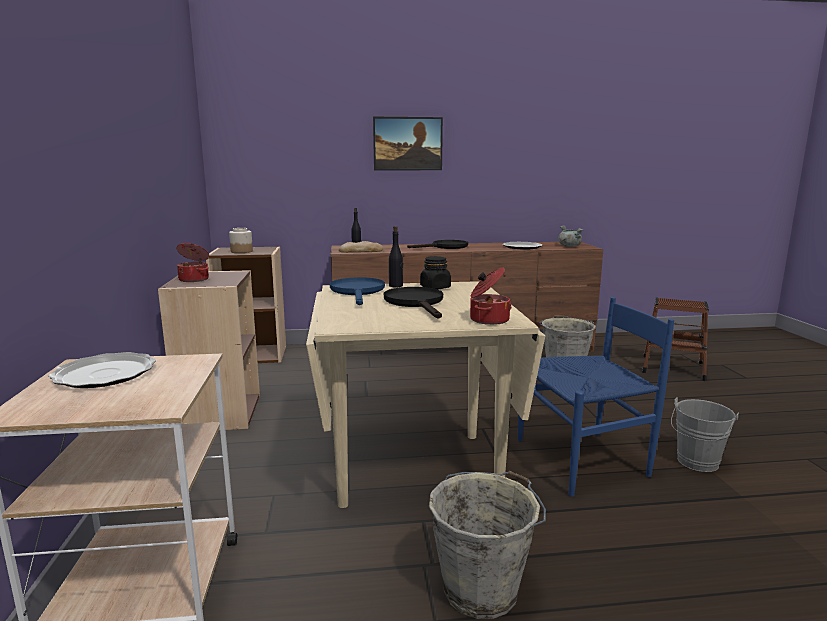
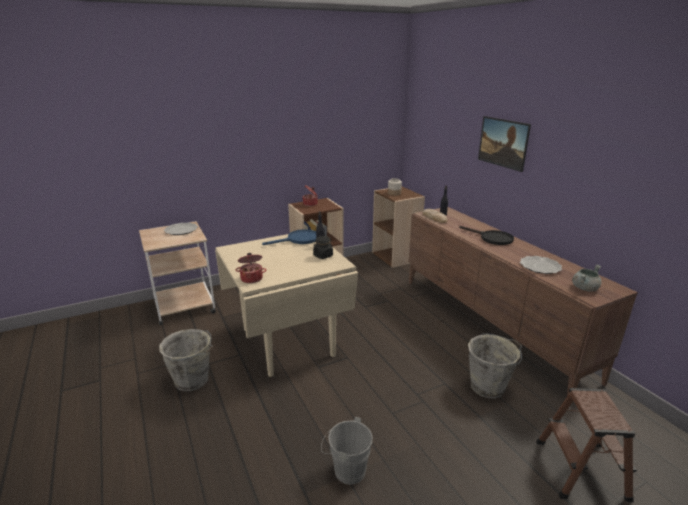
camera: 70 degrees right, 10 degrees up
black frying pan [384,287,443,319] -> none
blue chair [518,297,674,497] -> none

